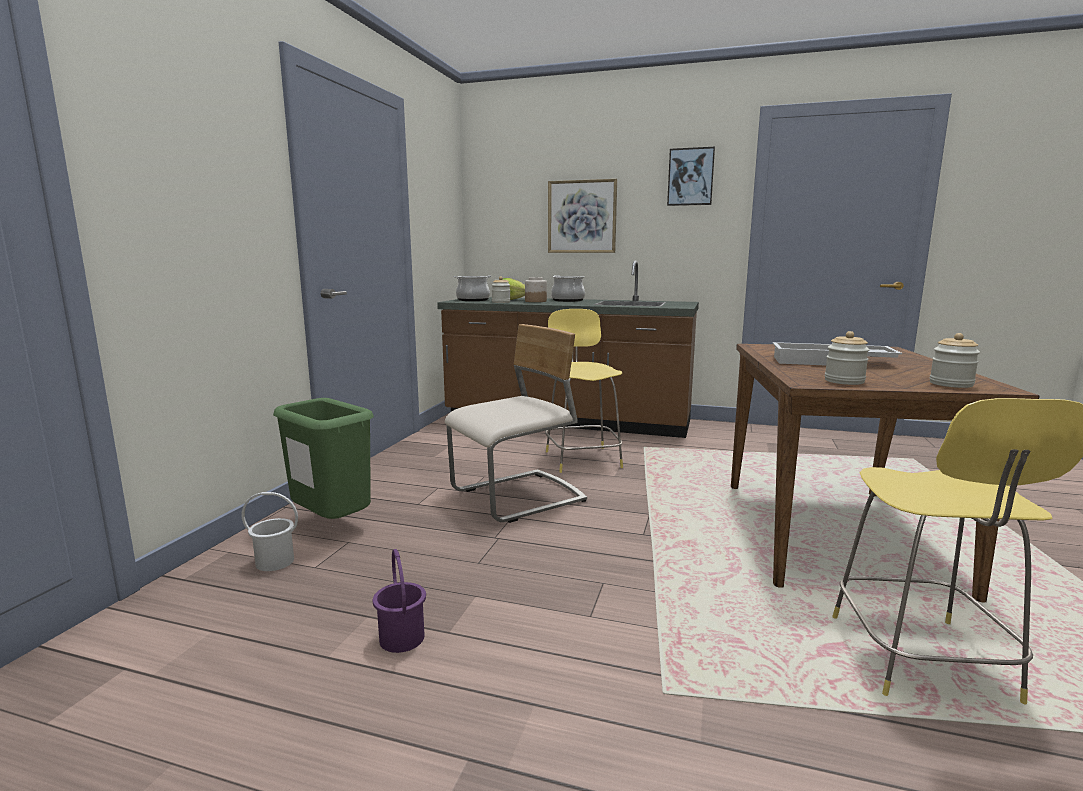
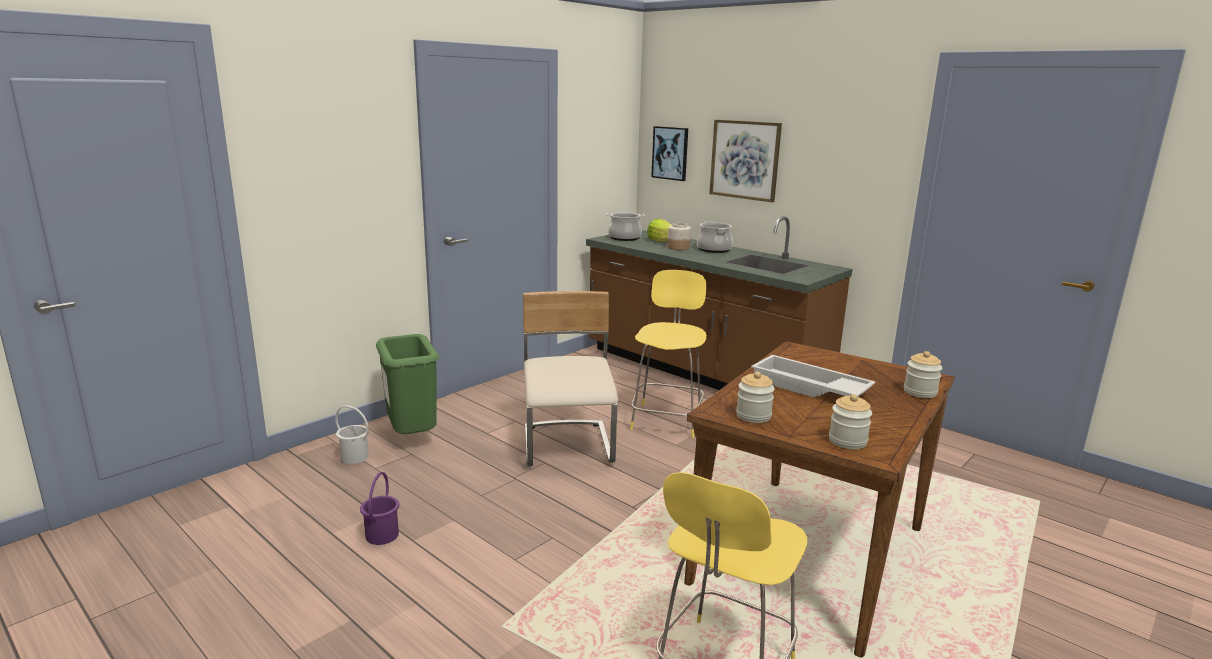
camera: 25 degrees right, 5 degrees up
beige chair [445,324,587,523] -> beige chair turned 90 degrees counterclockwise [523,291,618,466]
jar [492,276,510,303] -> jar moved to [904,351,942,398]
picture [667,146,715,206] -> picture moved to [651,126,688,181]

